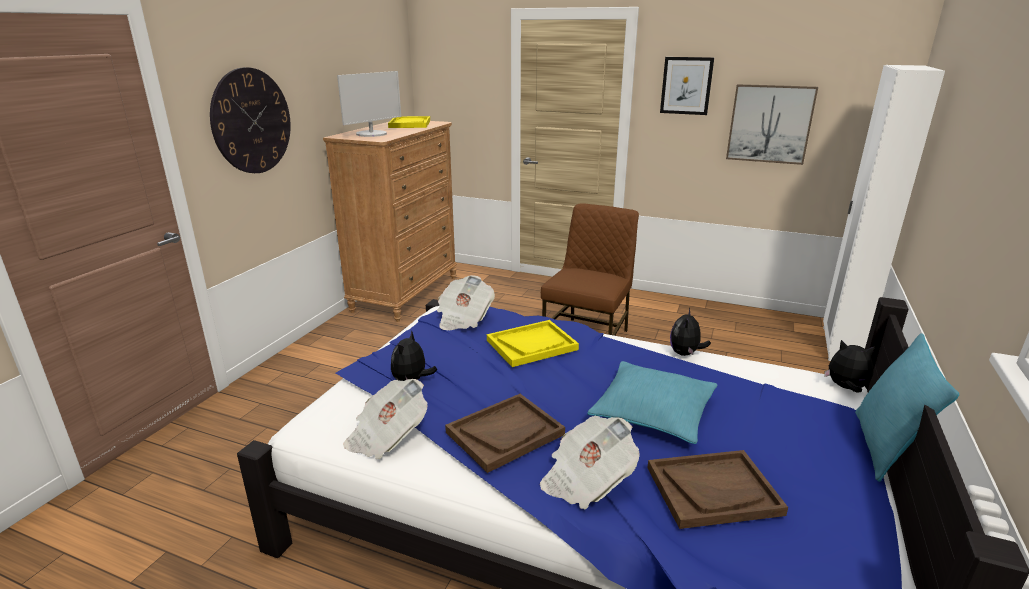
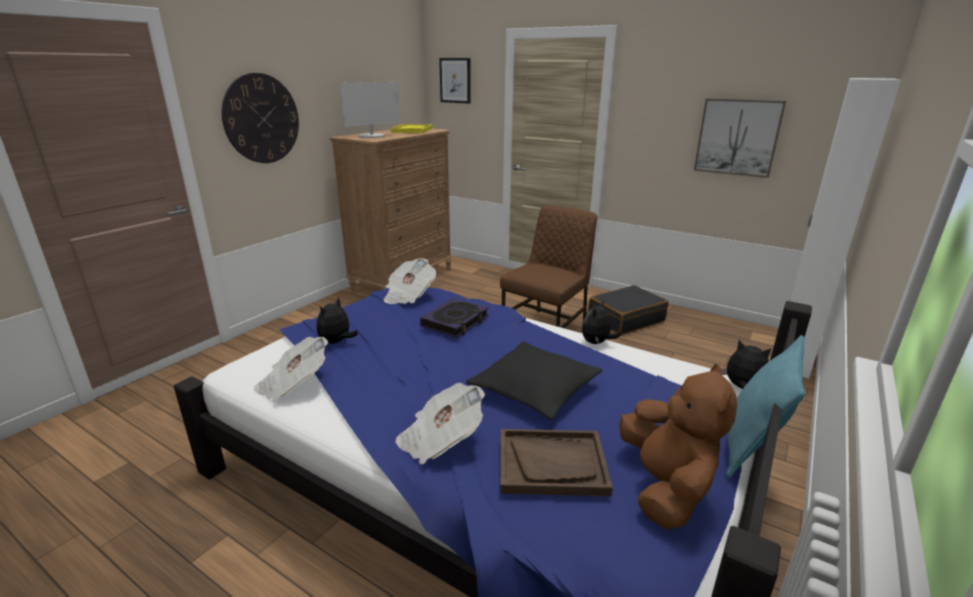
camera: 10 degrees right, 0 degrees up
brown tray [445,394,565,473] -> none
yellow tray [487,320,579,367] -> book [420,298,489,338]
turquoise pillow [587,361,718,444] -> black pillow [466,341,602,420]
picture [660,57,714,115] -> picture moved to [439,58,471,104]
none -> black suitcase [588,285,669,334]
none -> brown plush toy [619,364,737,530]

